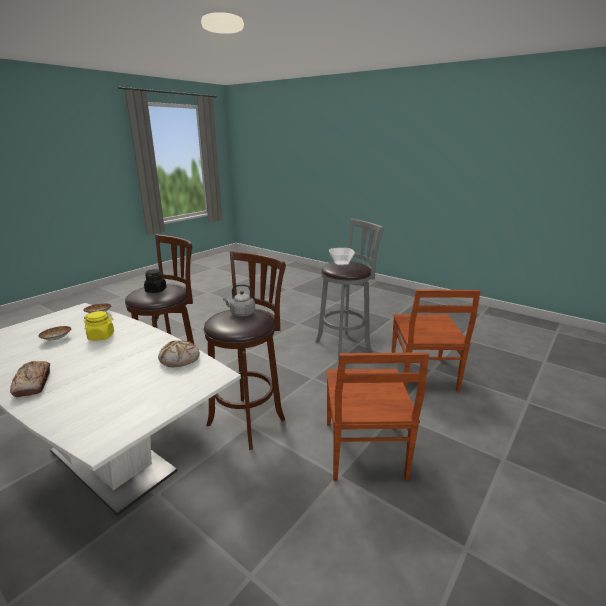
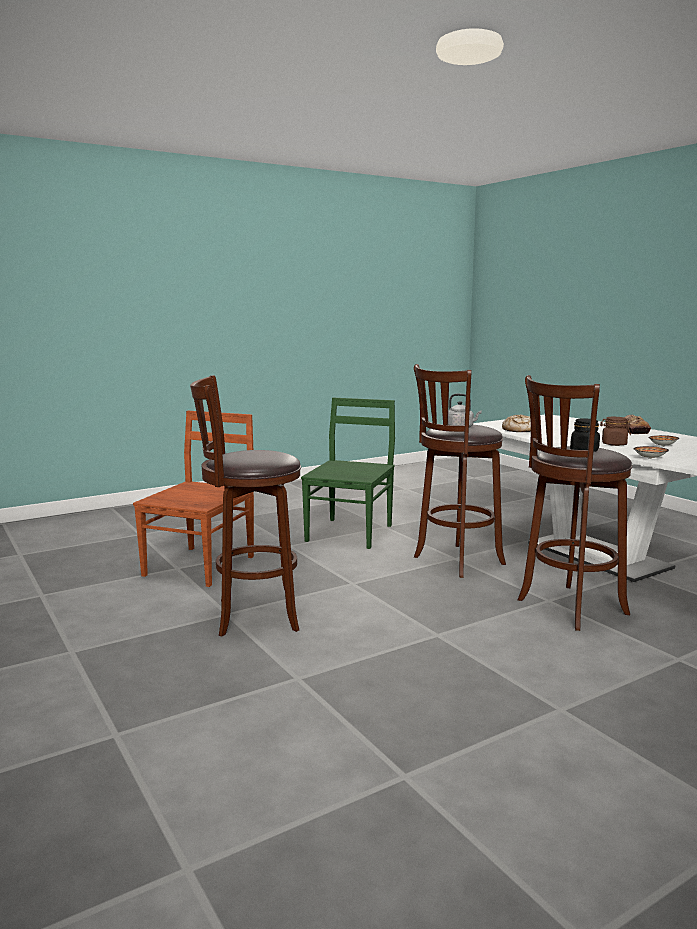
camera: 160 degrees left, 10 degrees down
yellow jar [84,311,114,340] -> brown jar [600,417,631,446]
grey stool [316,218,384,361] -> brown stool [190,375,301,637]
brown chair [326,352,429,481] -> green chair [301,398,395,549]
bowl [329,248,355,265] -> none

